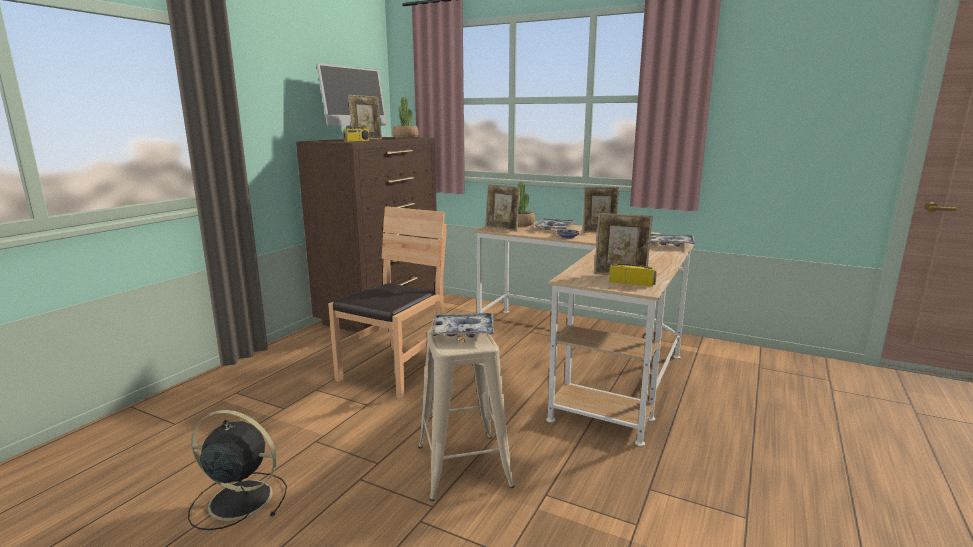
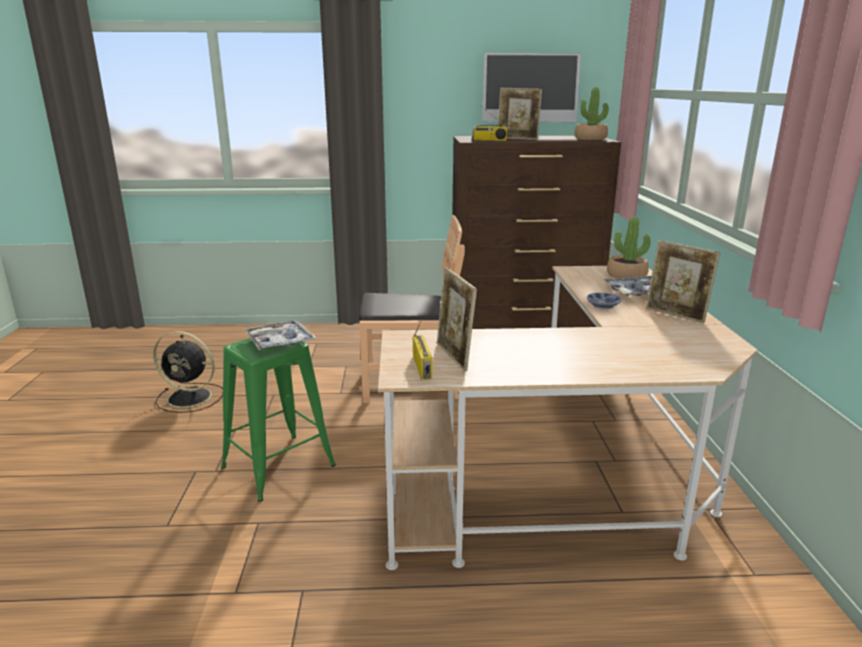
camera: 60 degrees right, 5 degrees up
black fan [188,410,287,530] -> black fan turned 120 degrees clockwise [153,331,223,413]
beige stool [418,330,515,501] -> green stool [221,338,336,502]
picture frame [485,184,521,232] -> none
tray [650,234,695,247] -> none

